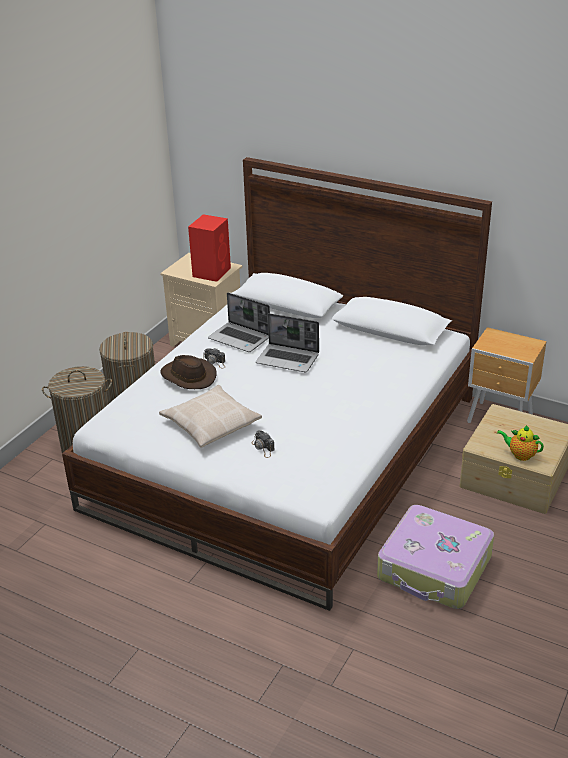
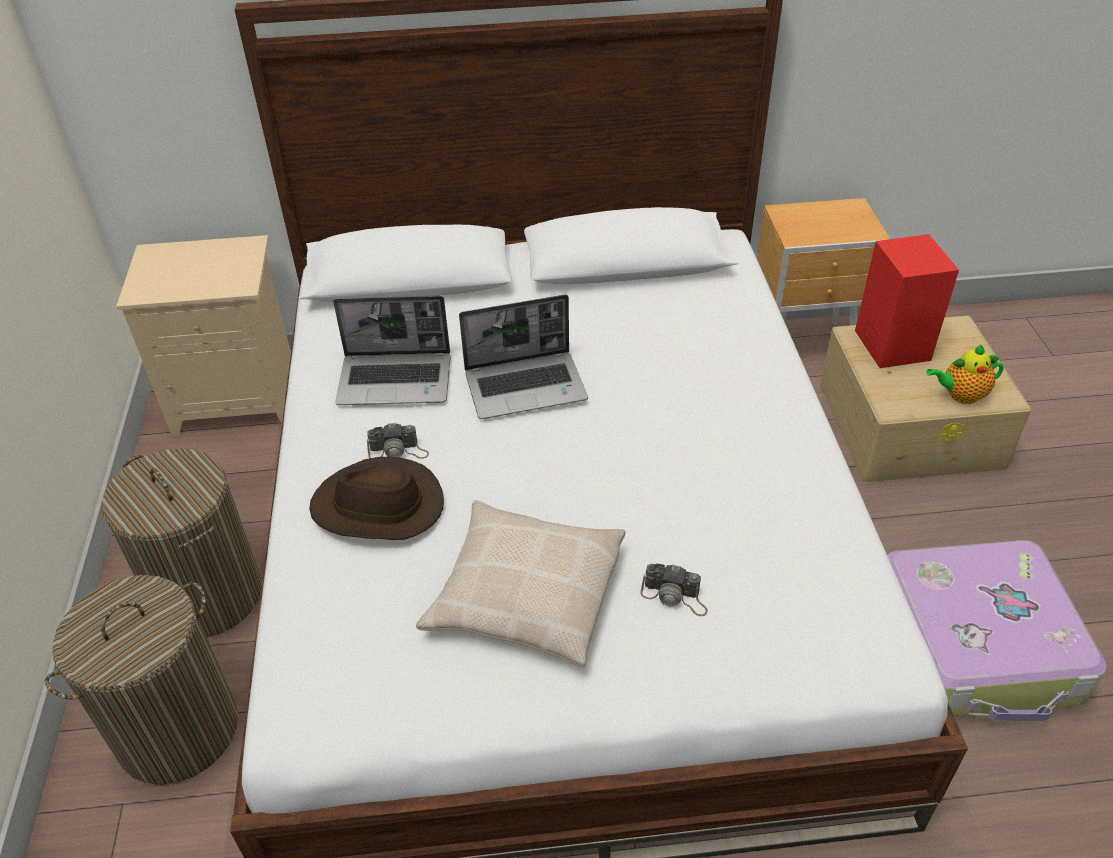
camera: 35 degrees left, 10 degrees up
red speaker [188,214,231,282] -> red speaker moved to [855,234,959,368]

